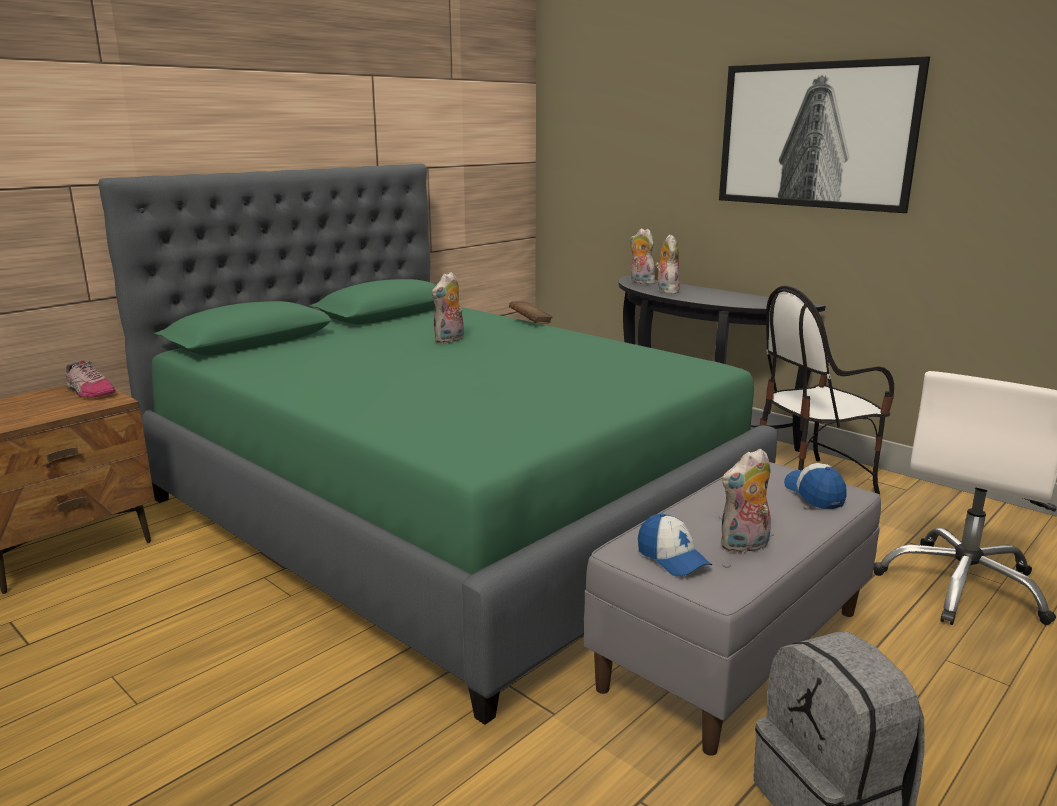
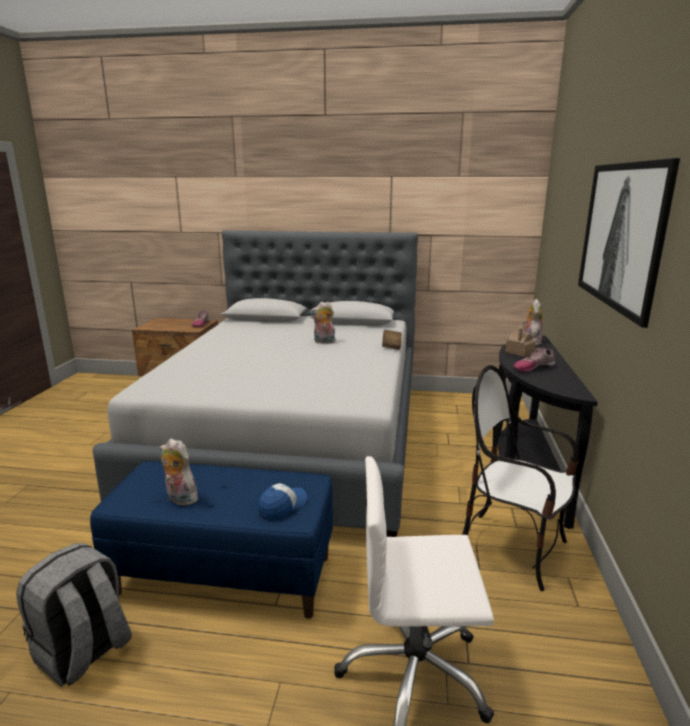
camera: 55 degrees right, 0 degrees up
green bed [98,163,778,725] -> grey bed [93,230,418,537]
grey bench [584,462,881,756] -> blue bench [90,461,333,619]
cap [638,514,712,576] -> none
plush toy [655,235,680,294] -> toy house [505,324,536,357]
none -> shoe [514,348,555,372]

